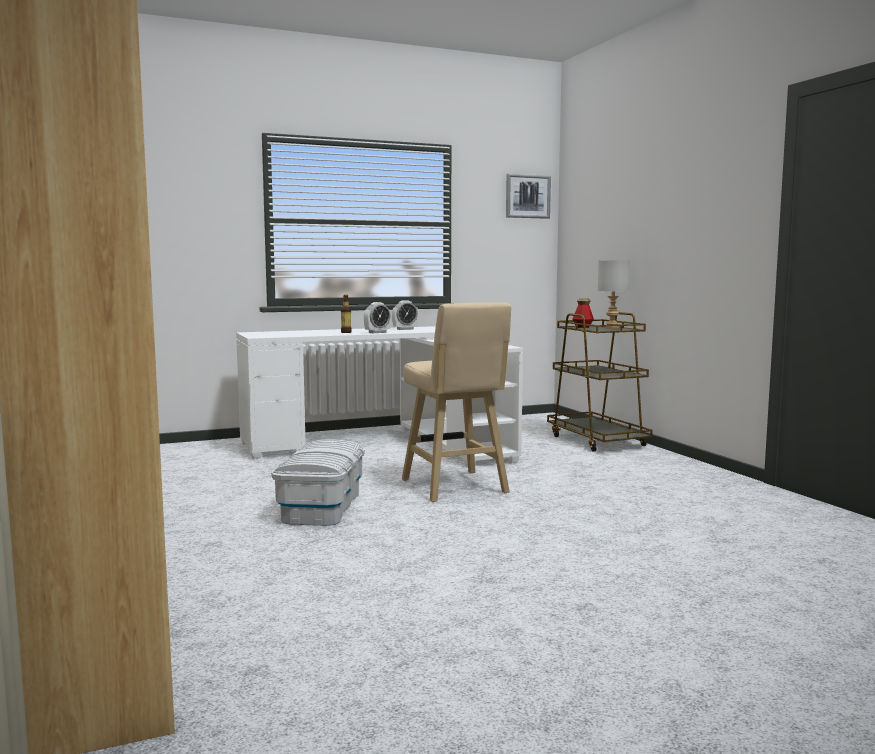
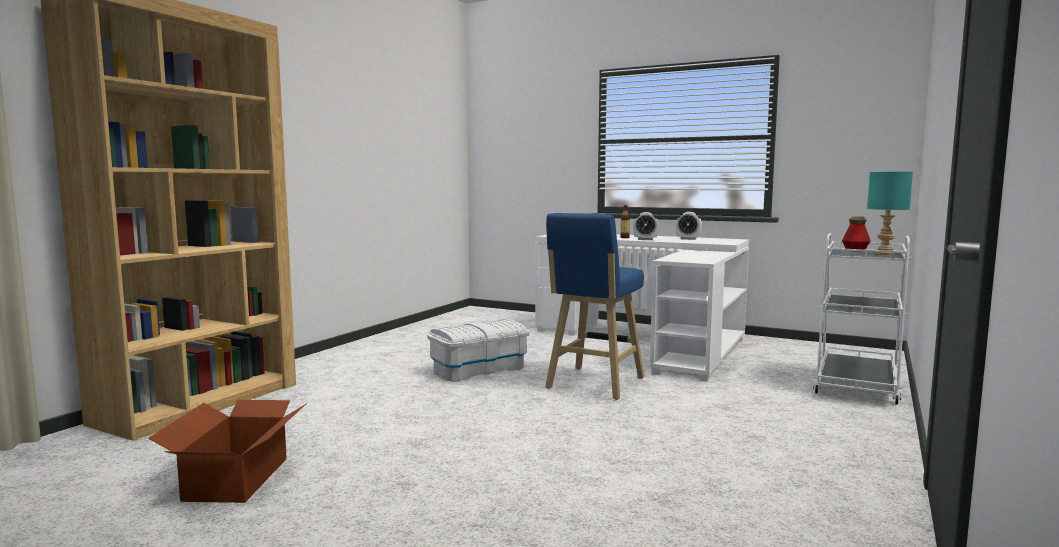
camera: 50 degrees right, 0 degrees up
beige stool [402,302,511,502] -> blue stool [545,213,644,400]
picture [506,174,551,219] -> none
brown cart [547,312,653,452] -> white cart [813,233,912,405]
grey table lamp [598,261,630,329] -> turquoise table lamp [867,172,913,255]
none -> cardboard box [148,400,307,503]

